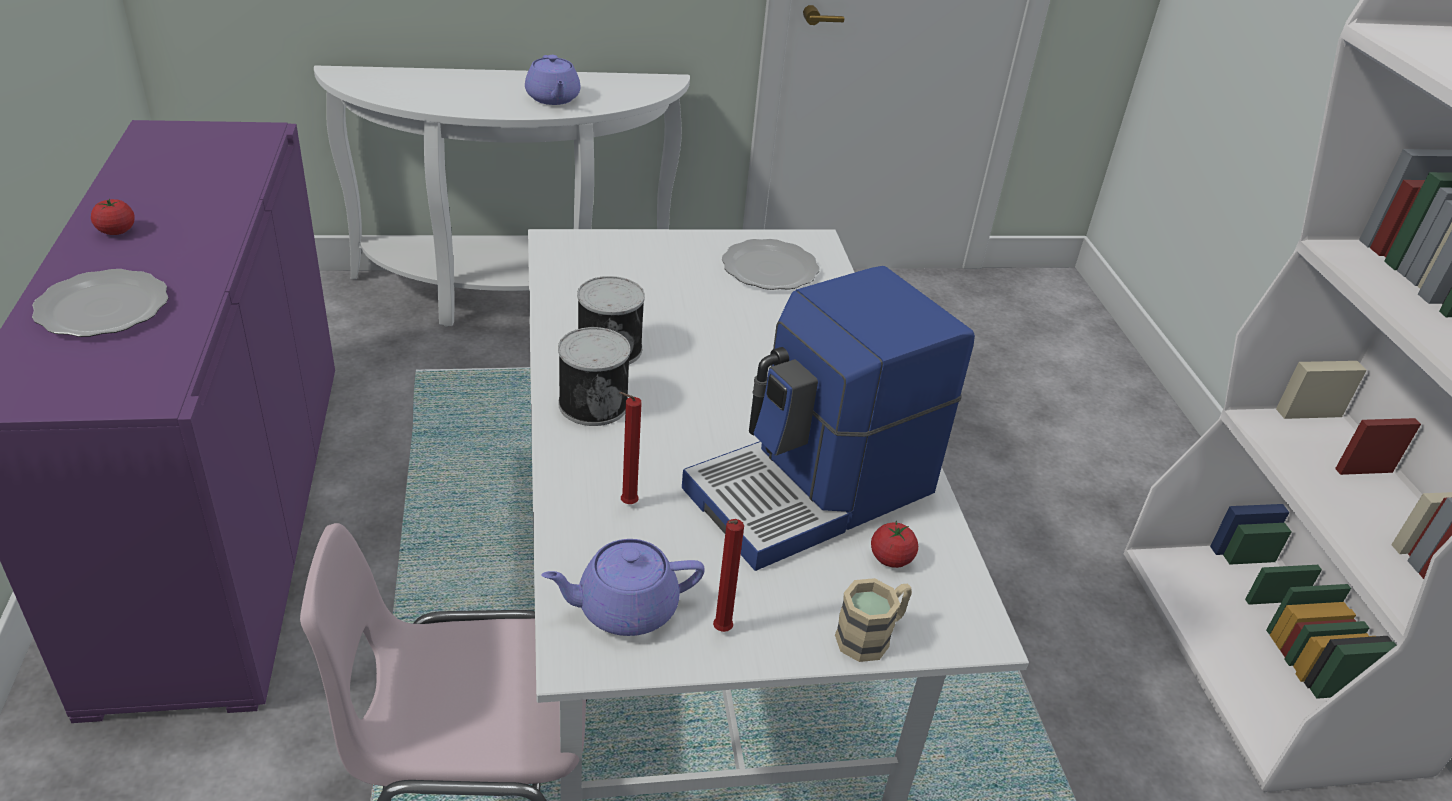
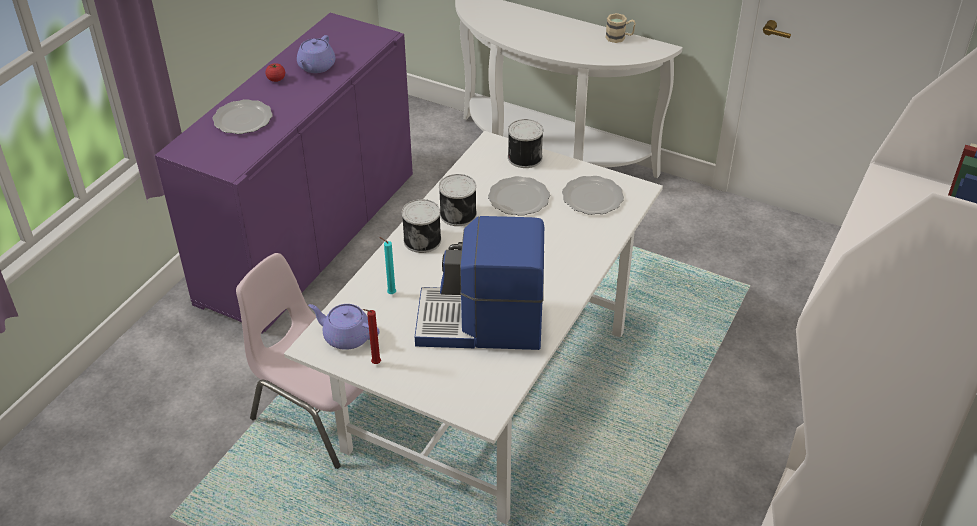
camera: 40 degrees right, 5 degrees up
purple teapot [525,55,581,105] -> purple teapot moved to [297,35,335,73]
red candle [619,392,642,504] -> turquoise candle [379,237,396,294]
beige mug [835,578,912,662] -> beige mug moved to [605,13,636,43]
tomato [871,521,918,568] -> none
none -> plate [488,176,550,216]
none -> can [508,119,543,168]

